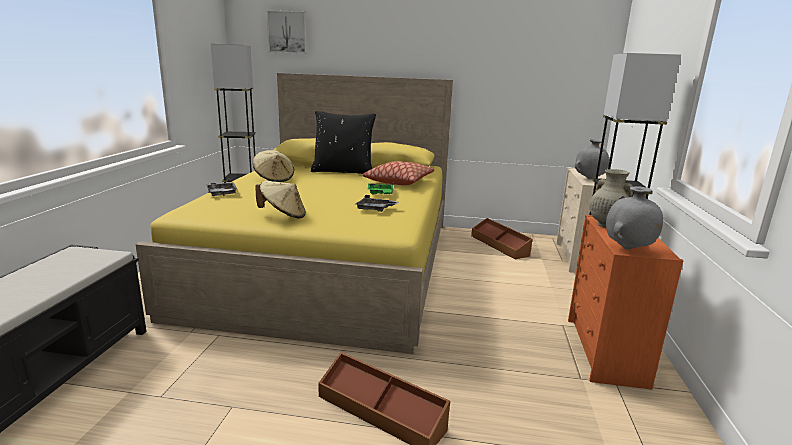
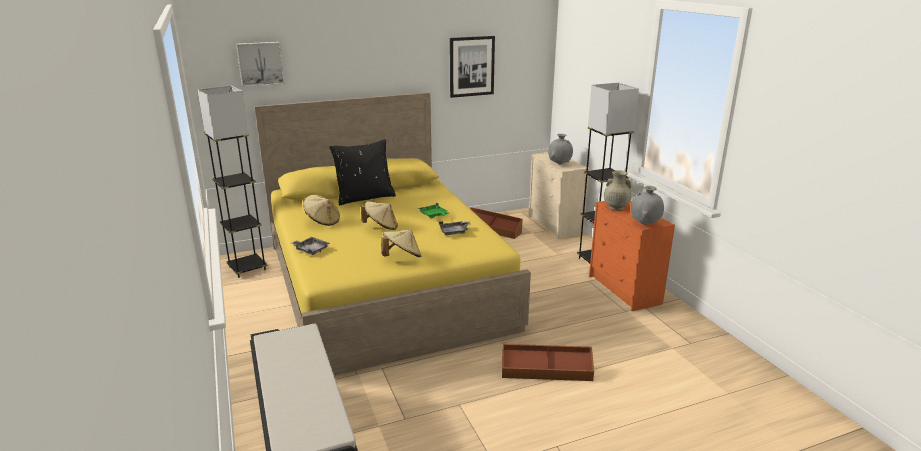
camera: 30 degrees left, 5 degrees up
pillow [363,161,434,185] -> none
none -> beige hat [361,201,398,230]
none -> picture [450,36,495,98]

